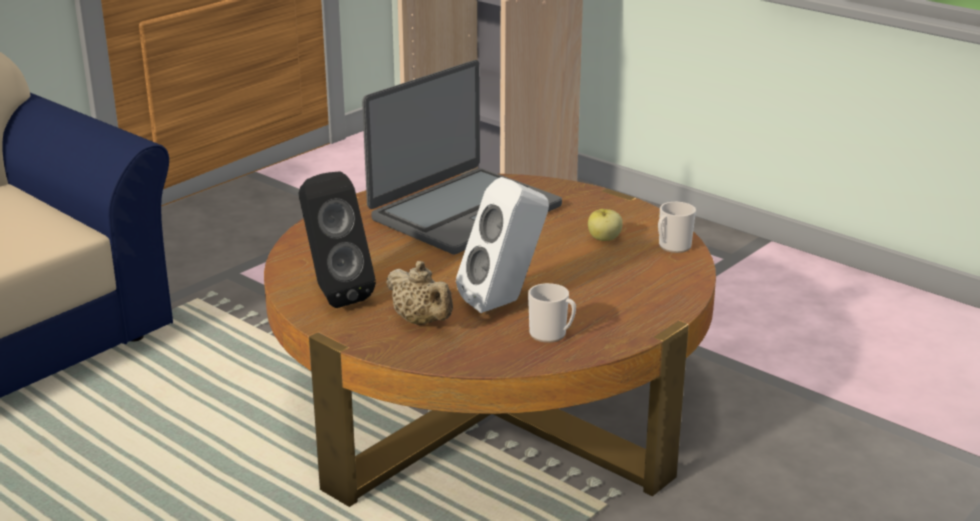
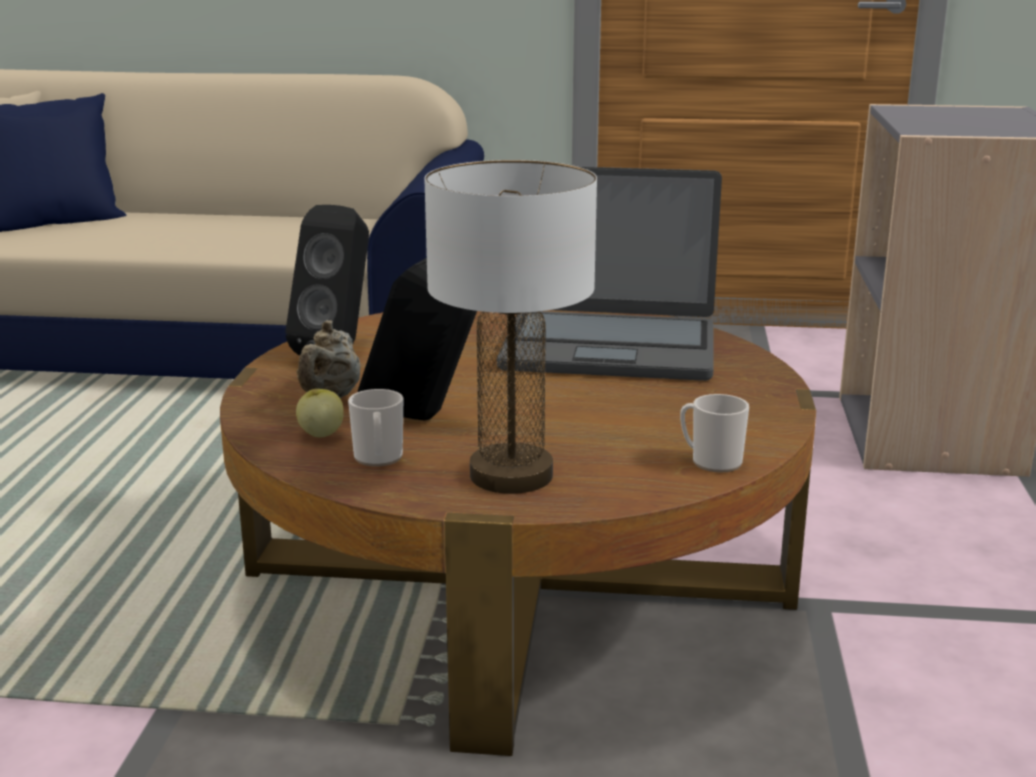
camera: 55 degrees right, 5 degrees down
white speaker [456,177,549,313] -> black speaker [358,258,477,421]
apple [588,209,623,241] -> apple moved to [296,389,344,438]
none -> table lamp [424,160,597,494]

